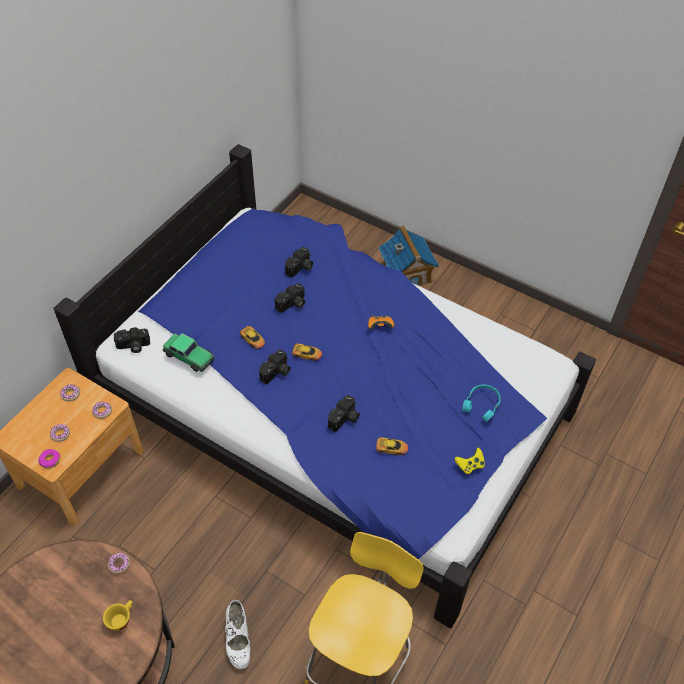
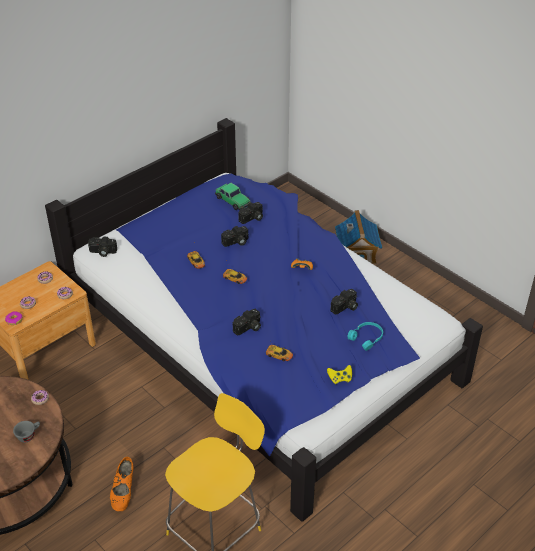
camera: 15 degrees right, 10 degrees down
yellow cup [103,600,133,631] -> grey cup [13,421,40,443]
toy car [163,333,215,372] -> toy car moved to [215,183,251,210]
white shoe [225,600,251,669] -> orange shoe [110,457,134,511]
camera [259,349,291,384] -> camera moved to [330,289,358,314]

